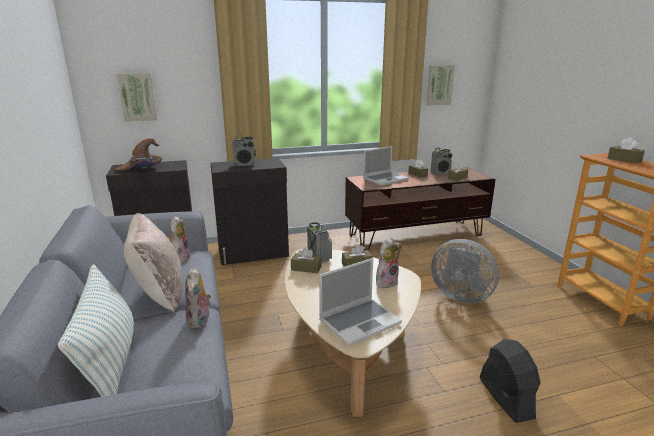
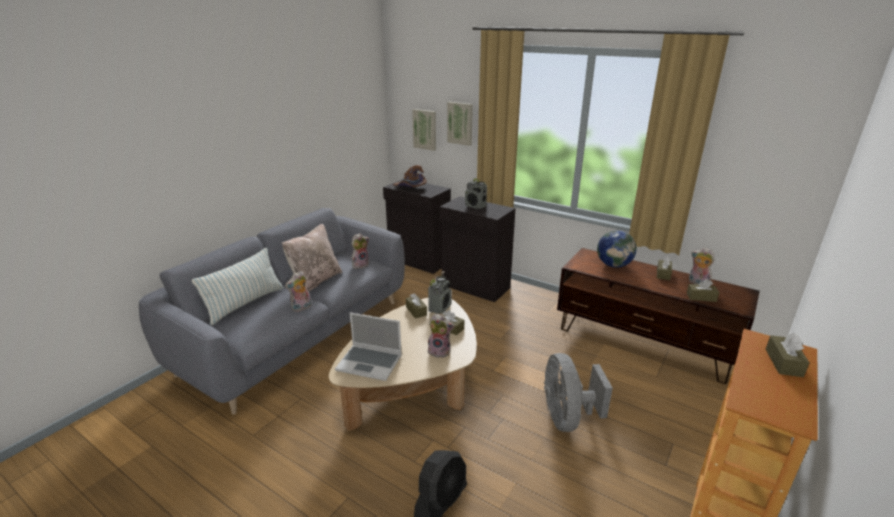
camera: 50 degrees right, 5 degrees up
laptop [363,146,409,186] -> globe [597,230,636,268]
picture [426,65,455,106] -> picture moved to [447,102,473,146]
radio [431,148,452,174] -> plush toy [689,247,715,285]

